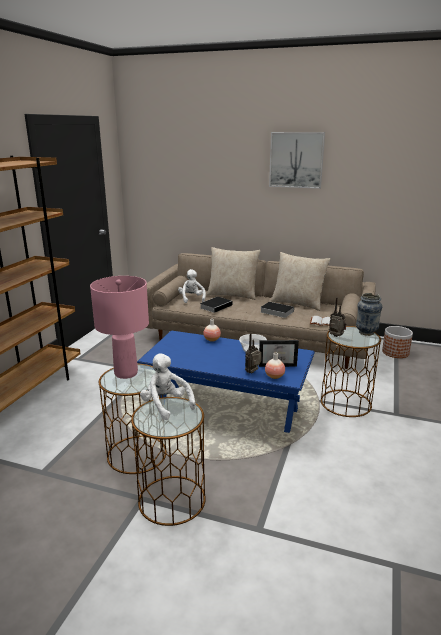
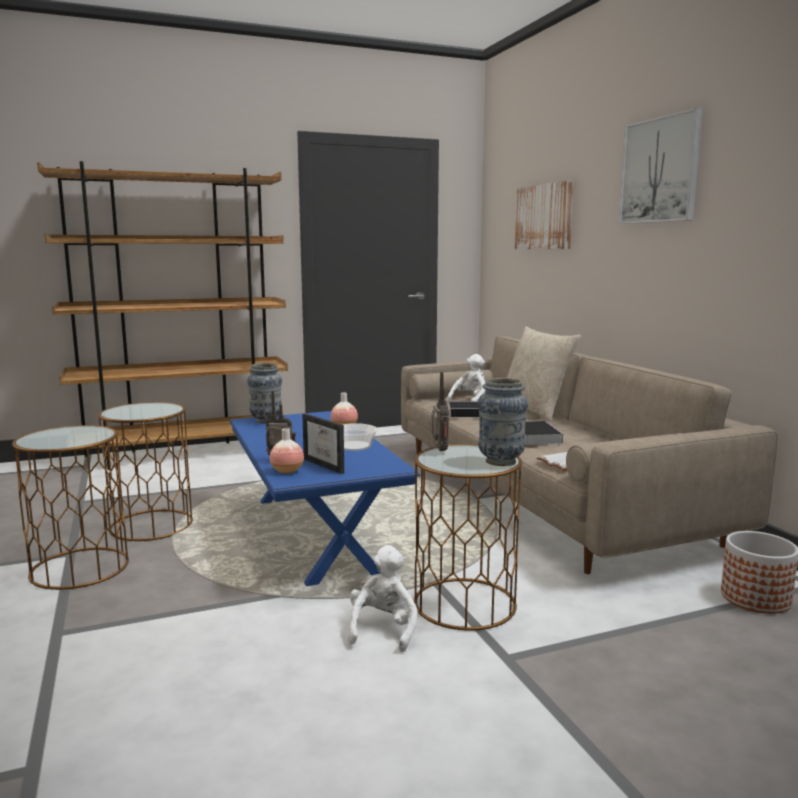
camera: 50 degrees right, 10 degrees down
pink table lamp [90,276,149,379] -> none
white plush toy [140,353,196,420] -> white plush toy moved to [348,545,418,652]
beige pillow [270,252,331,311] -> none
none -> vase [247,363,282,424]
none -> picture [515,180,573,249]

